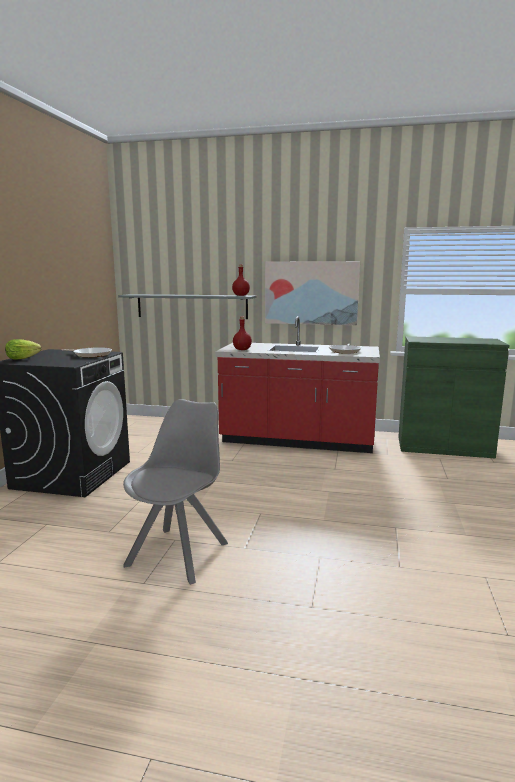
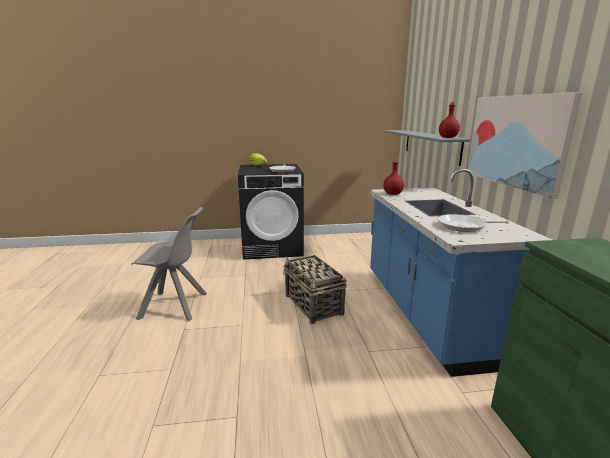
camera: 70 degrees right, 5 degrees up
red counter [215,316,380,453] -> blue counter [370,169,552,377]
none -> basket [283,255,347,324]

